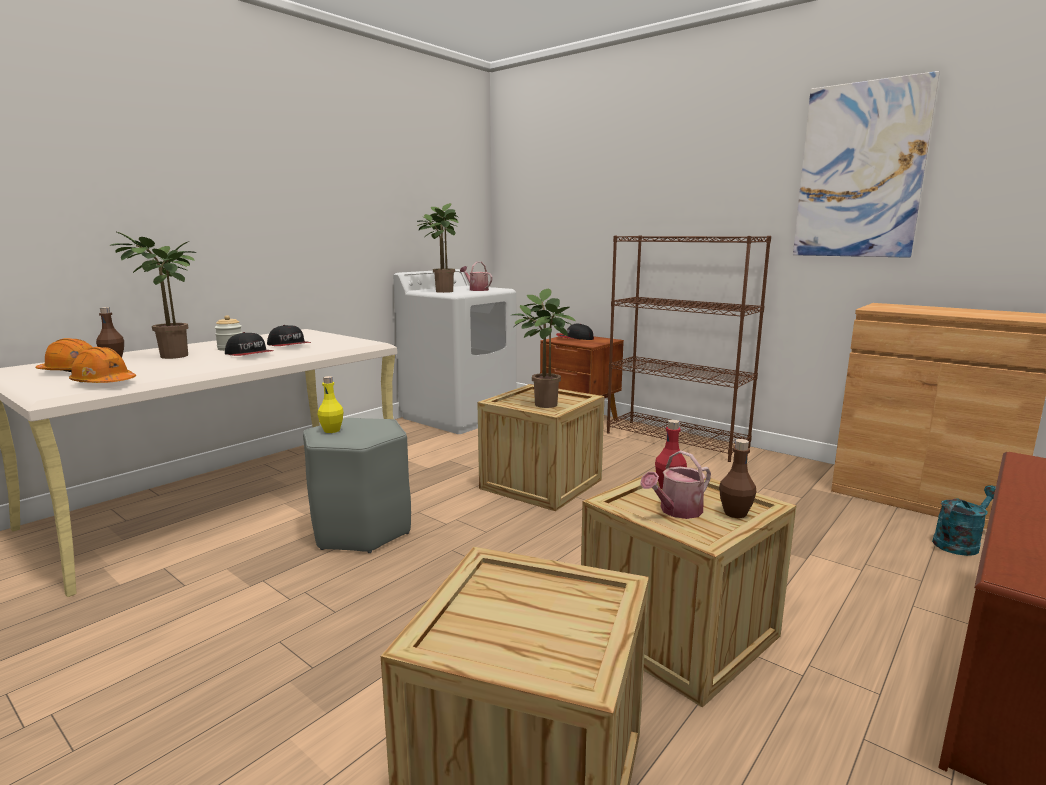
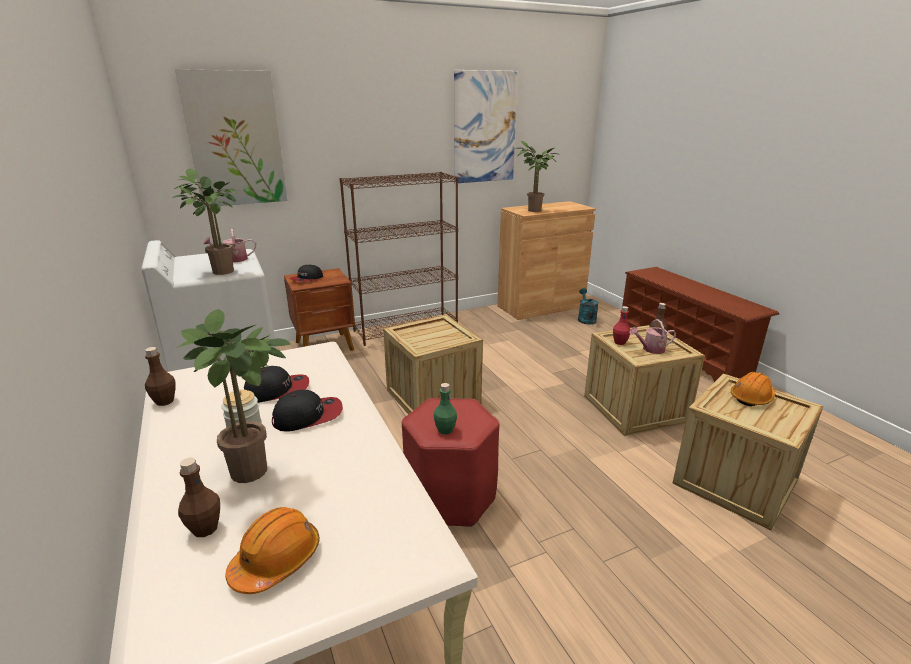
camera: 65 degrees left, 10 degrees up
orange hard hat [69,347,136,383] -> orange hard hat moved to [731,372,776,407]
grey stool [303,418,411,553] -> red stool [402,398,499,527]
yellow bottle [318,376,344,433] -> green bottle [434,383,457,434]
potted plant [512,289,576,408] -> potted plant moved to [514,141,561,212]
watering can [640,450,711,519] -> watering can turned 90 degrees clockwise [629,319,676,354]
none -> brown bottle [145,347,176,406]
none -> picture [175,69,287,207]

